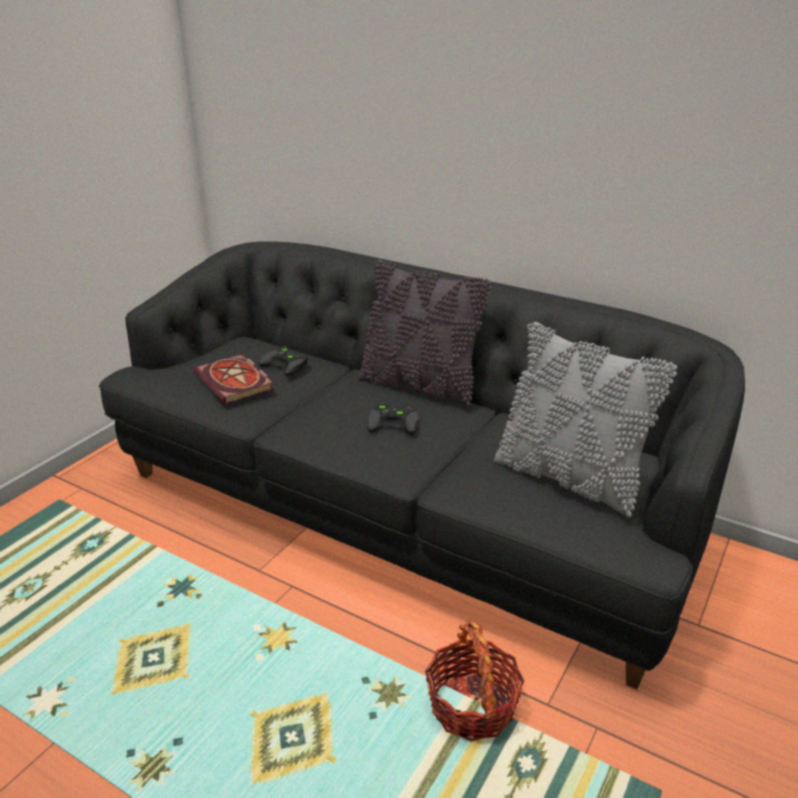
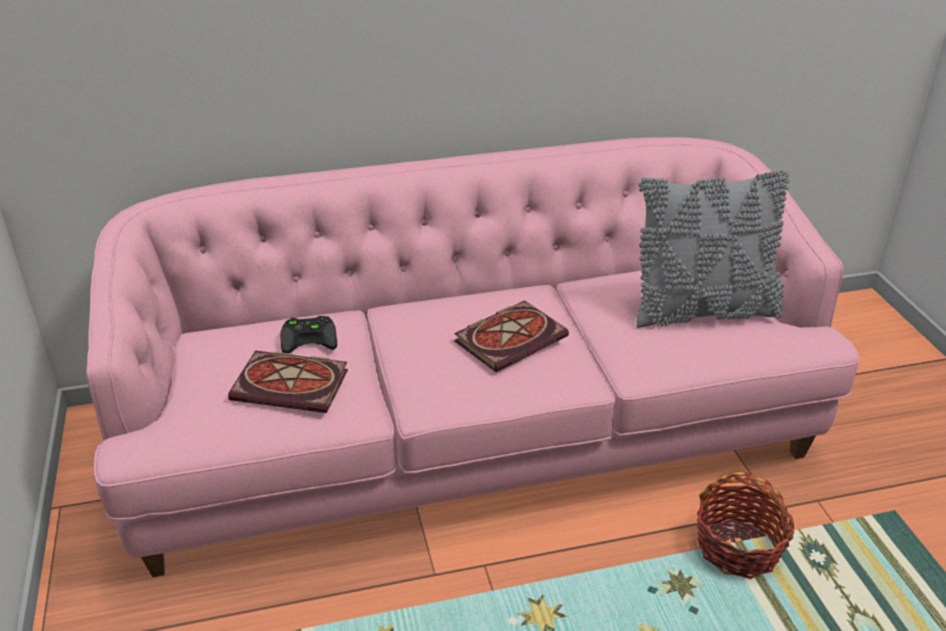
camera: 45 degrees left, 5 degrees up
black sofa [99,242,745,690] -> pink sofa [86,137,860,577]
black pillow [358,260,492,407] -> none
black game controller [368,403,418,435] -> book [454,300,569,372]

